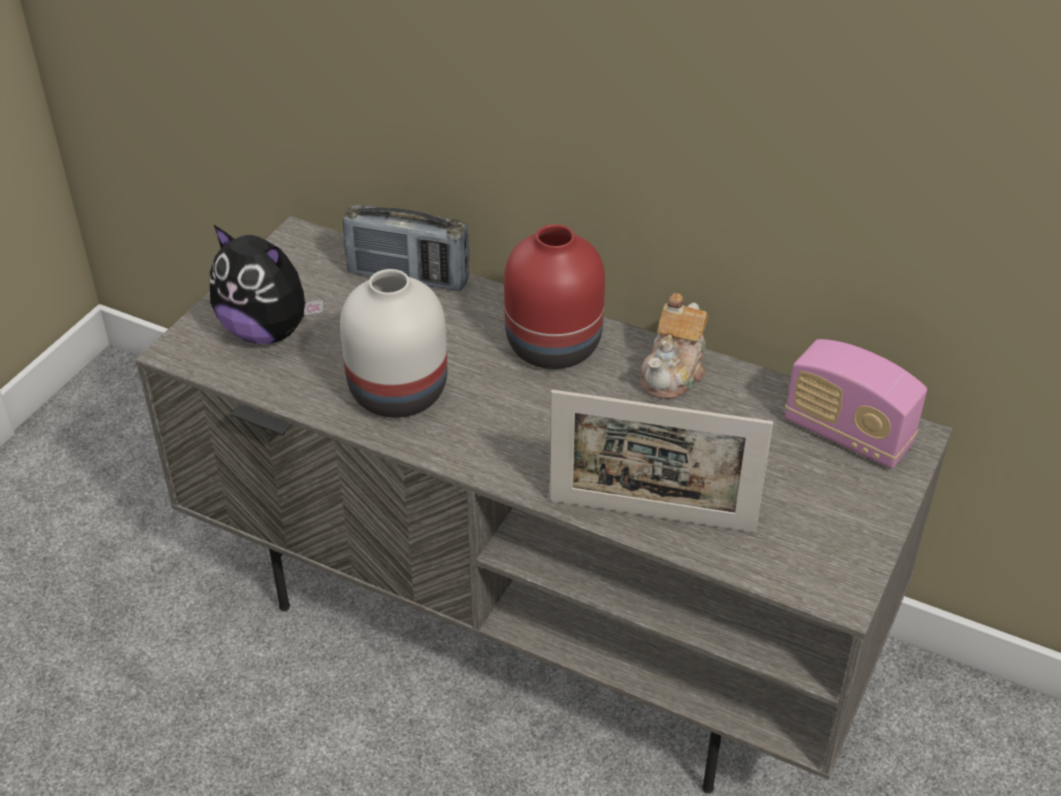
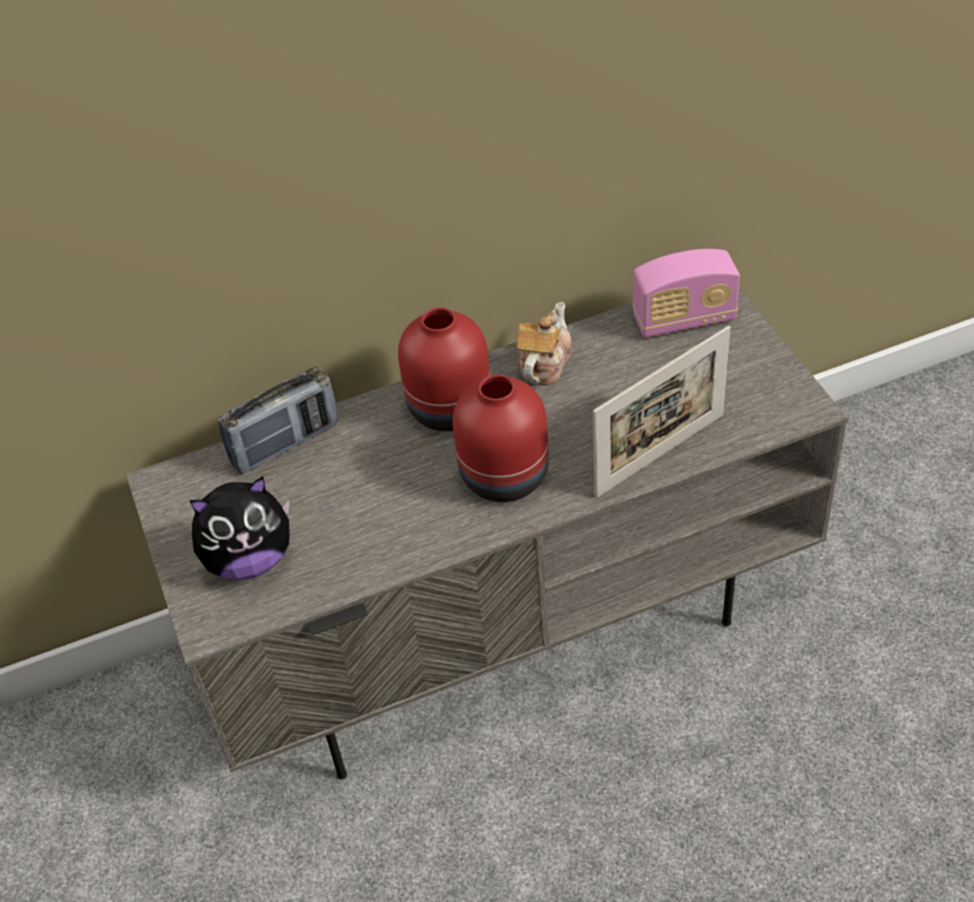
camera: 45 degrees left, 5 degrees up
white vase [340,269,447,418] -> none
teapot [640,293,708,399] -> teapot turned 135 degrees counterclockwise [517,302,572,386]
none -> red vase [453,374,549,502]

